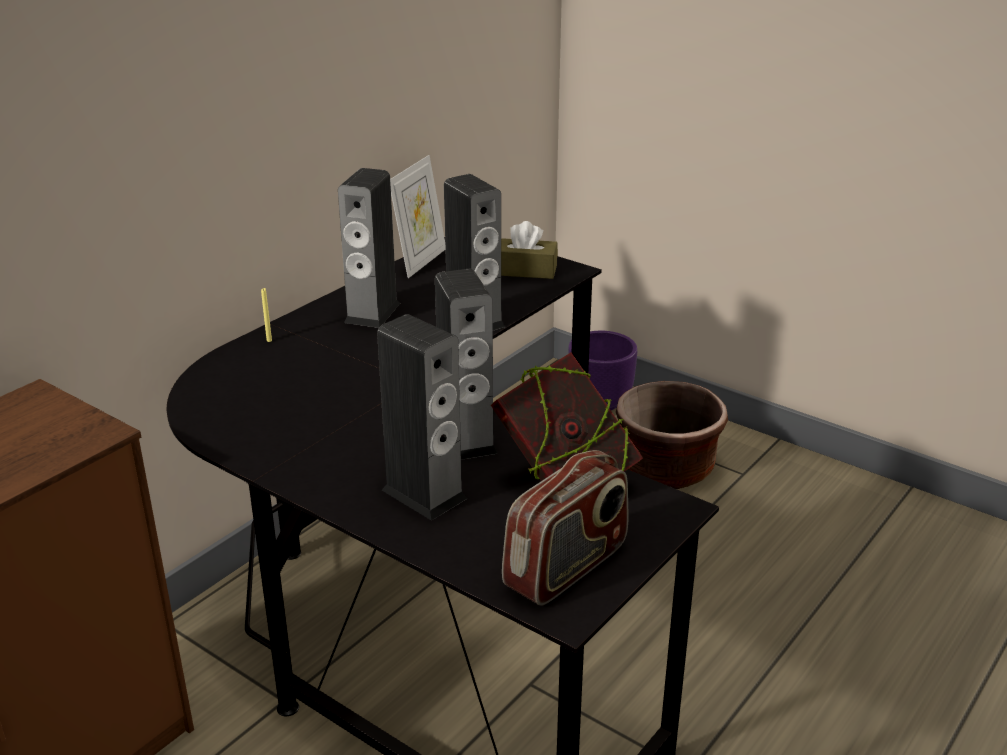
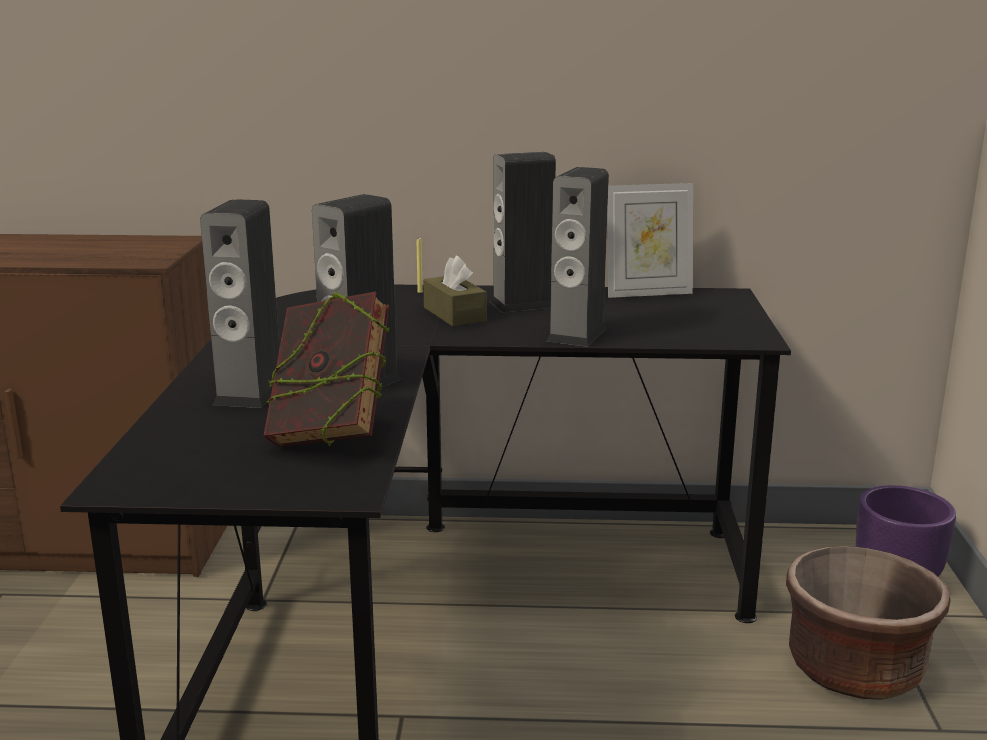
camera: 55 degrees right, 10 degrees down
brown tissue box [501,221,558,279] -> brown tissue box moved to [423,255,486,326]
radio [502,450,629,605] -> none

